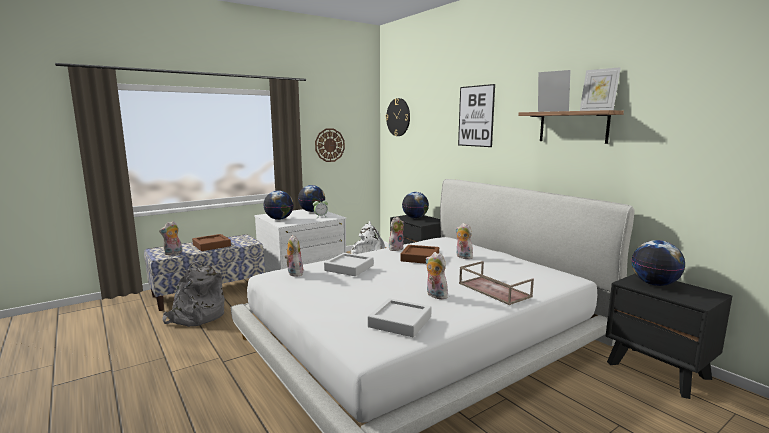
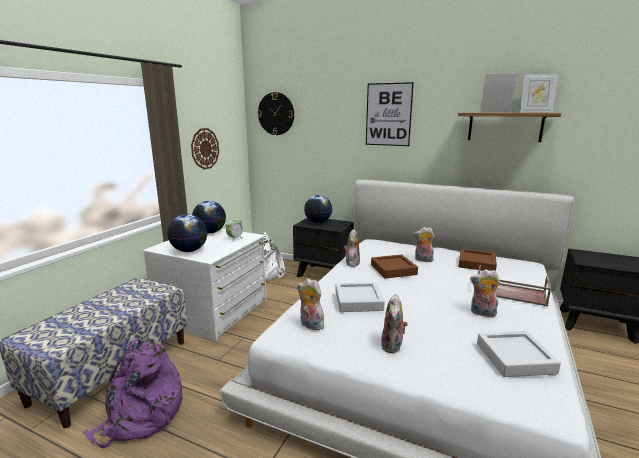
camera: 30 degrees left, 5 degrees up
plush toy [159,221,182,255] -> plush toy moved to [381,294,408,353]
grey backpack [162,260,225,327] -> purple backpack [83,338,182,448]
brown tray [192,234,231,251] -> brown tray moved to [459,249,497,271]
globe [632,240,685,286] -> none

